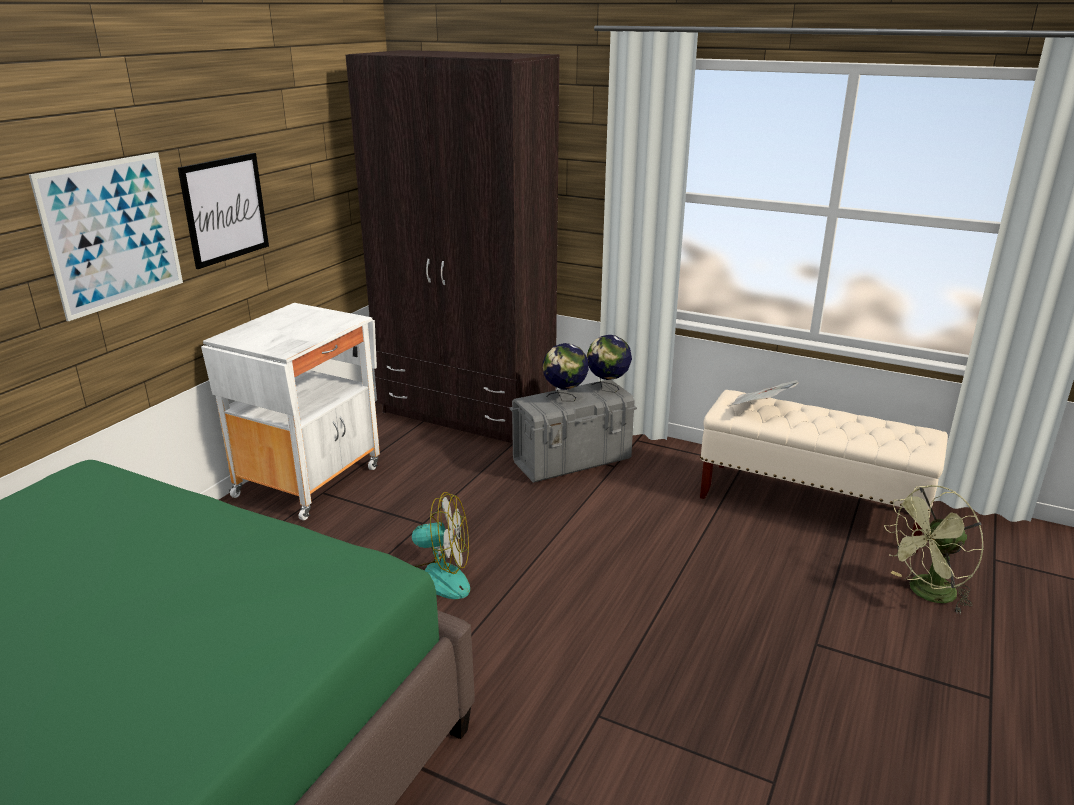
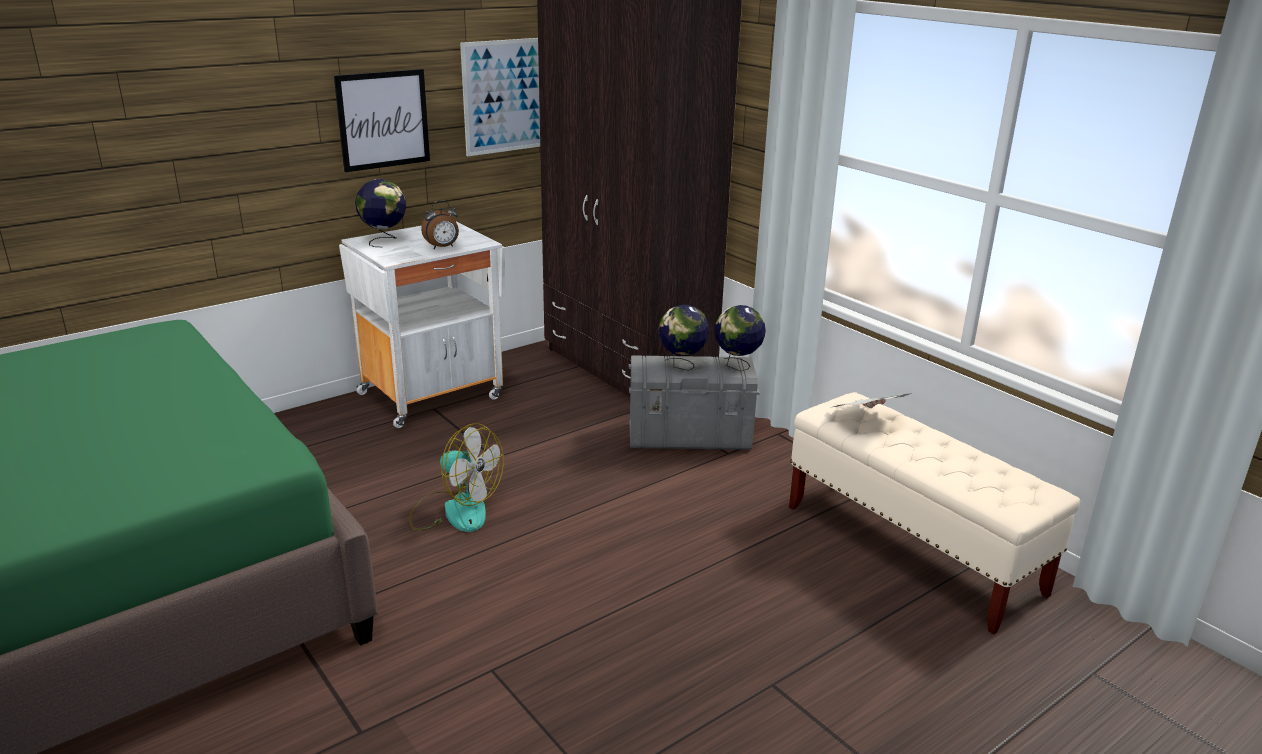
camera: 25 degrees right, 0 degrees up
picture [29,152,183,321] -> picture moved to [460,38,540,157]
green fan [884,485,984,614] -> none
none -> globe [355,179,406,247]
none -> alarm clock [421,200,459,249]

